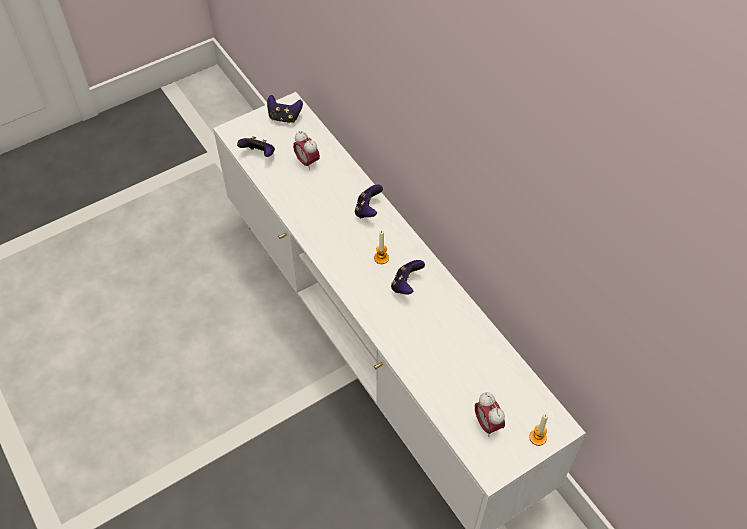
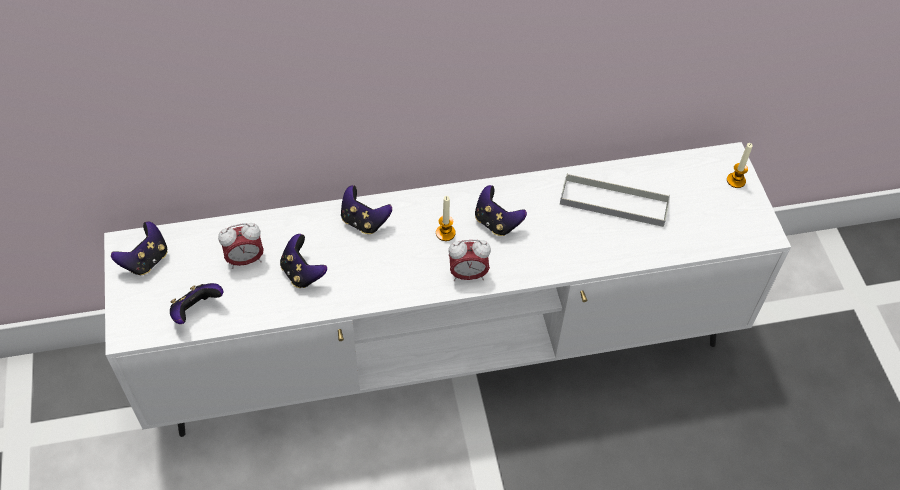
camera: 70 degrees left, 0 degrees up
alarm clock [475,392,505,437] -> alarm clock moved to [448,240,491,281]
none -> game controller [280,234,327,288]
none -> grey tray [560,173,670,227]

